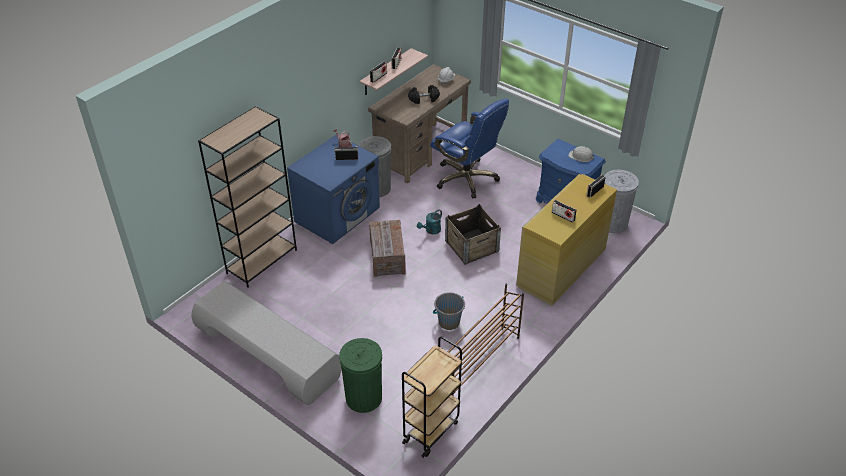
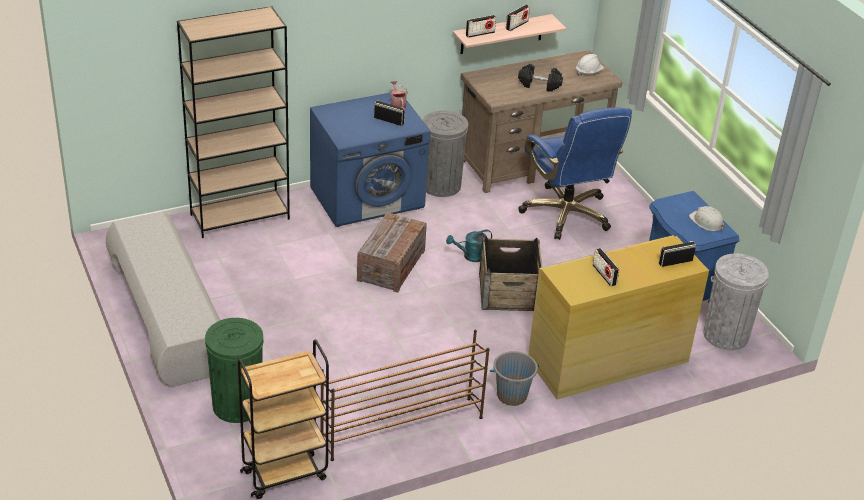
camera: 25 degrees right, 5 degrees down
grey bucket [433,292,465,330] -> grey bucket moved to [490,351,540,406]

